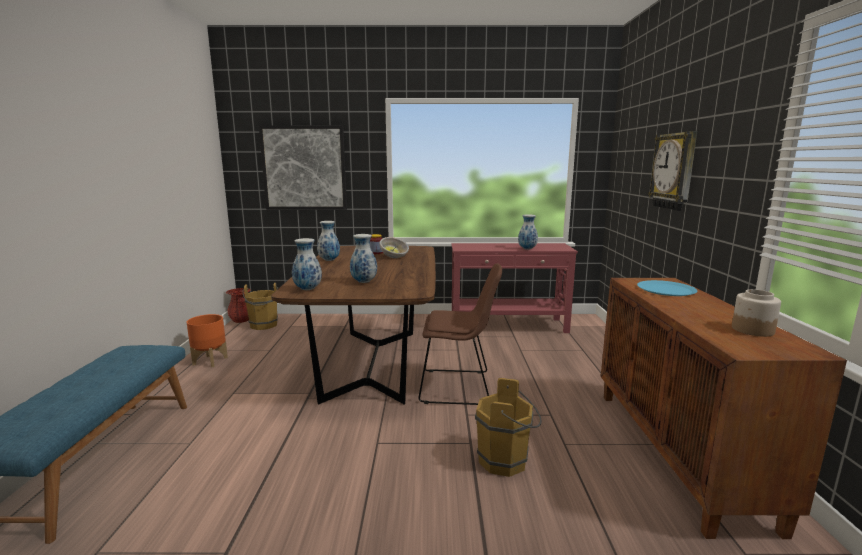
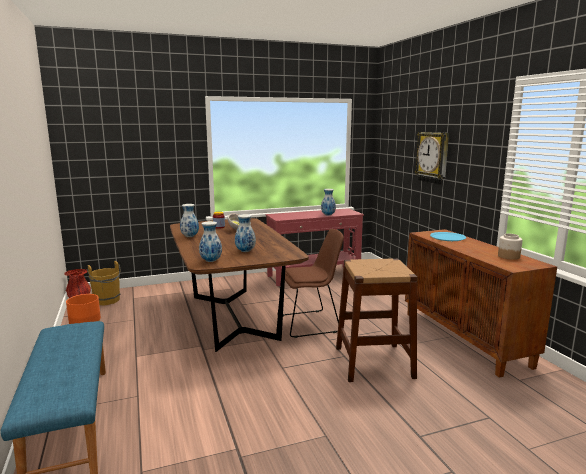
camera: 20 degrees left, 0 degrees up
picture [259,125,347,210] -> none
brown bucket [475,378,542,477] -> brown stool [336,259,417,382]

